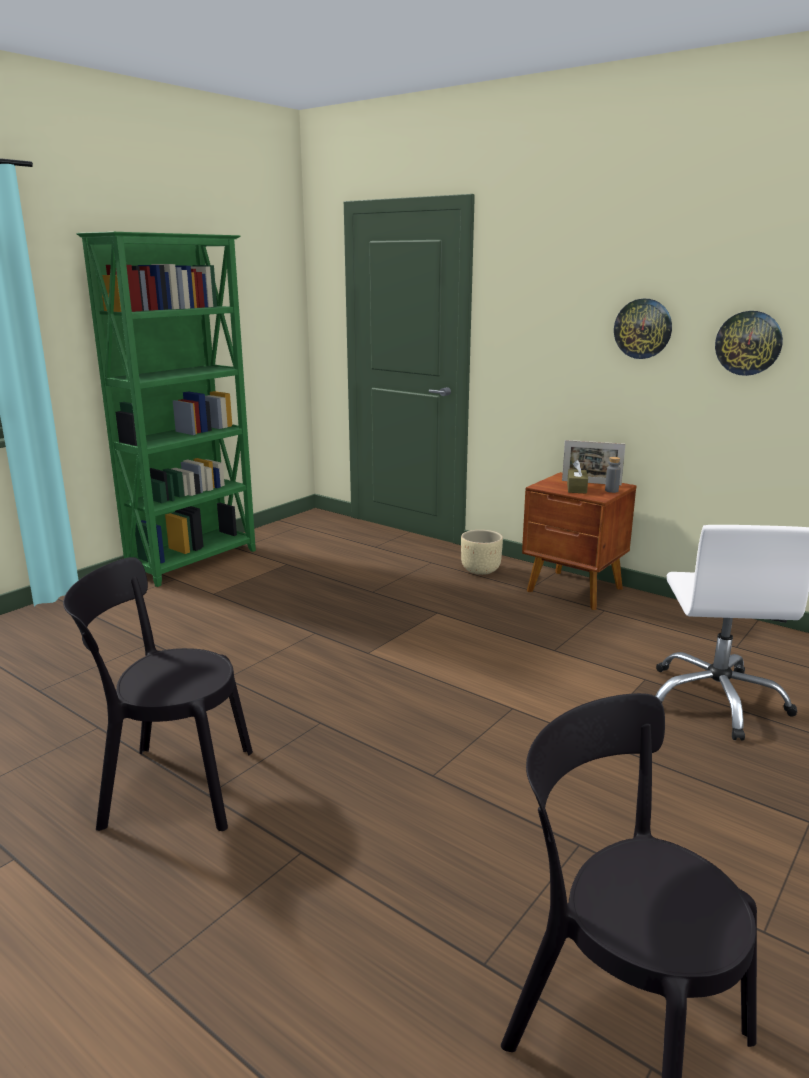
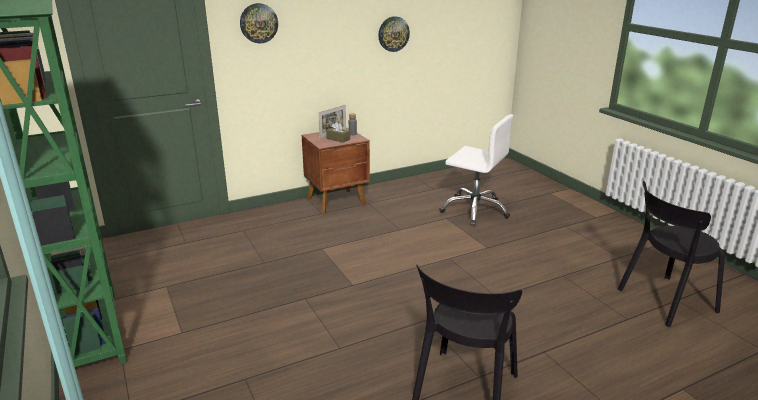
camera: 65 degrees left, 5 degrees up
beige planter [461,530,503,575] -> none
wall clock [614,299,672,359] -> wall clock moved to [240,3,278,44]

